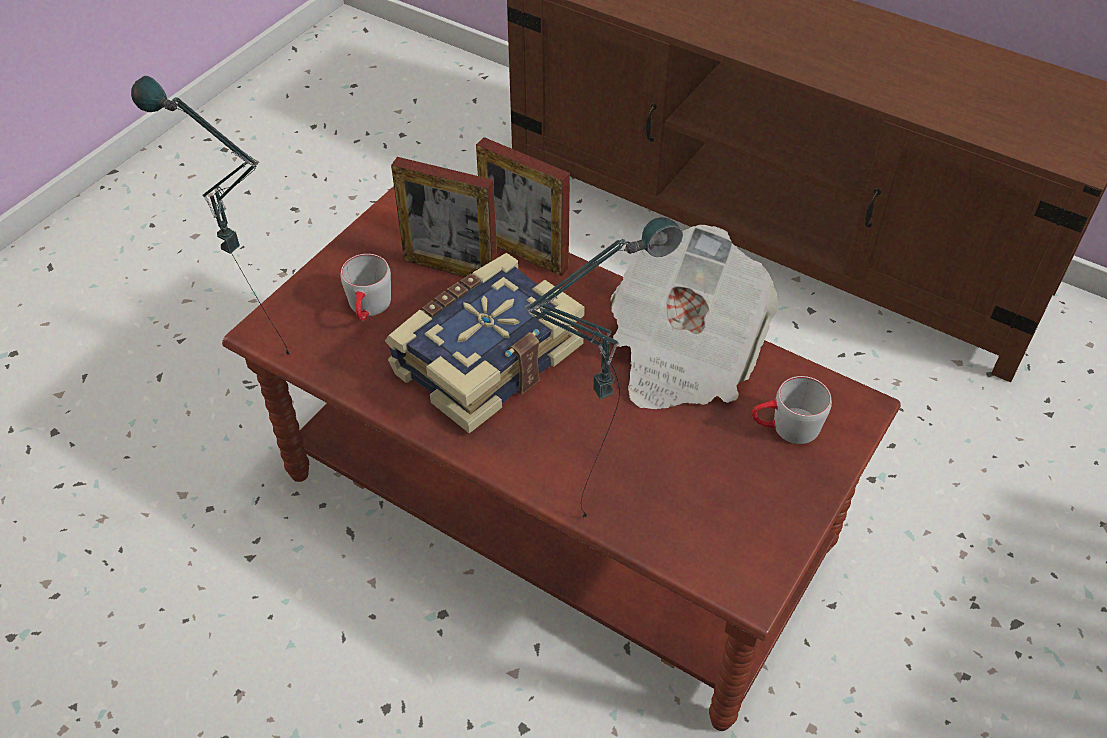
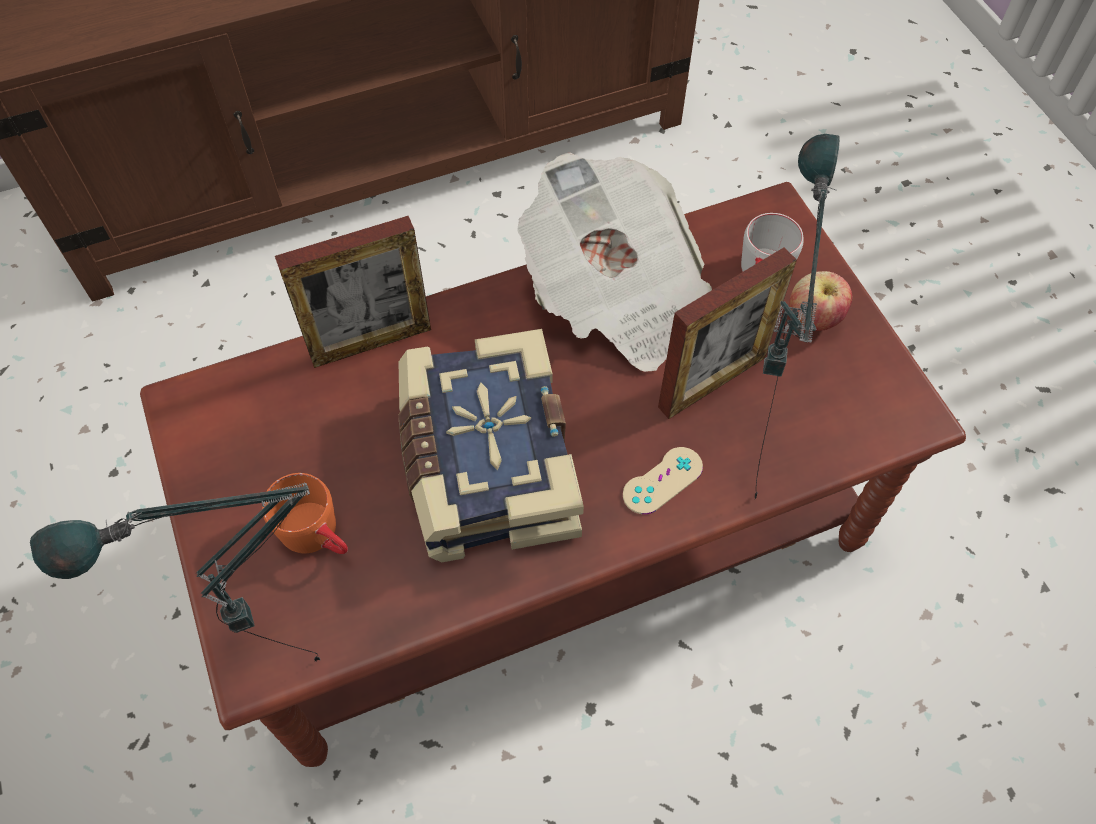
camera: 55 degrees left, 10 degrees up
grey mug [341,254,391,322] -> orange mug [262,473,348,554]
picture frame [391,157,497,277] -> picture frame moved to [658,248,797,419]
none -> beige game controller [623,447,703,514]
none -> apple [790,271,852,331]

